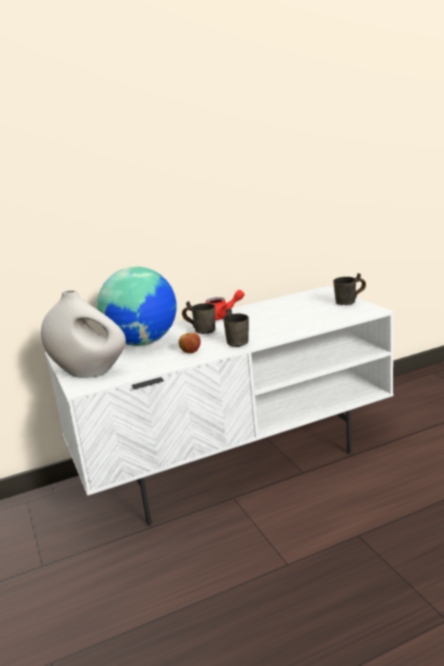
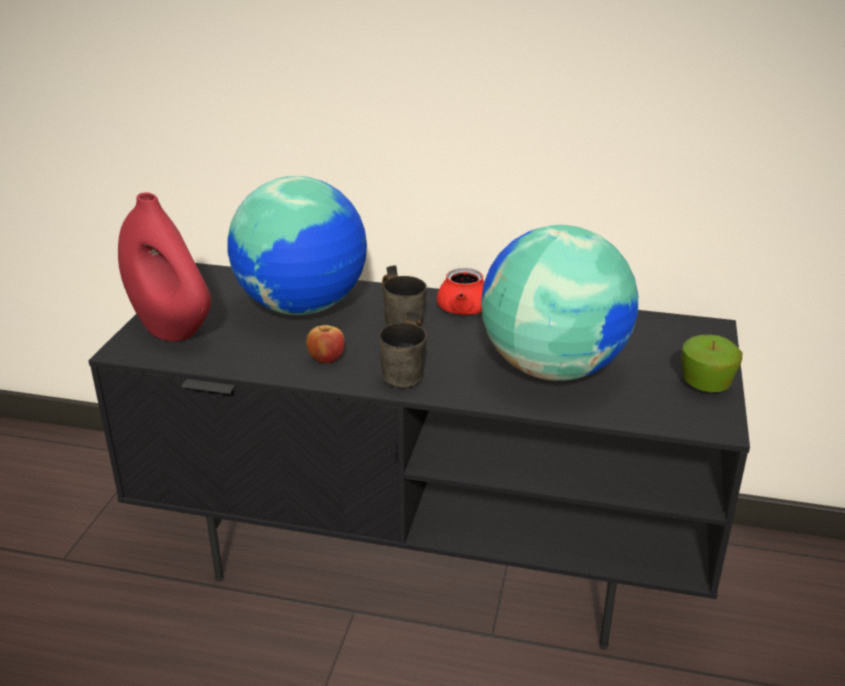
camera: 35 degrees right, 10 degrees up
white vase [41,290,126,378] -> red vase [118,192,211,341]
white tv stand [45,286,394,525] -> black tv stand [88,263,750,649]
grey mug [333,273,366,305] -> apple [682,335,742,392]
none -> globe [481,225,638,381]

